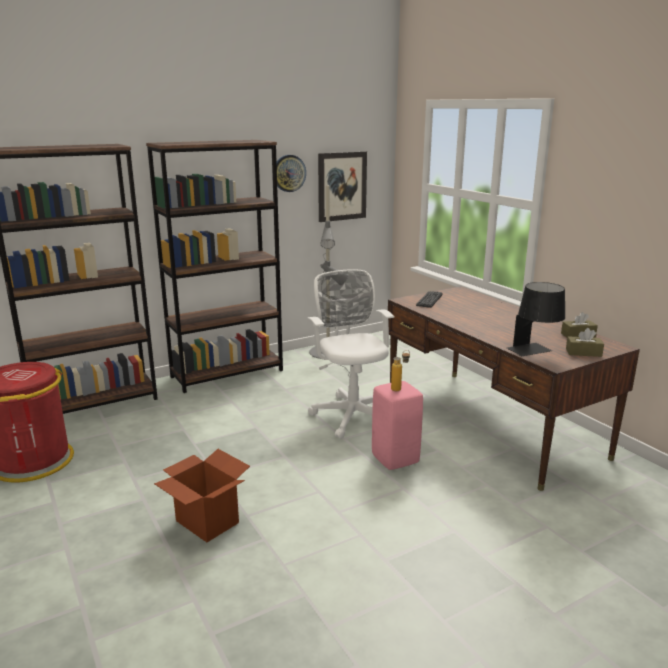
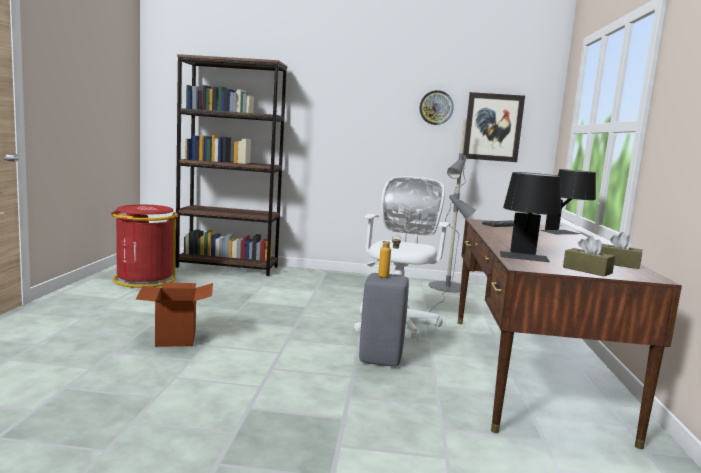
camera: 35 degrees right, 10 degrees down
brown bookcase [146,140,283,393] -> none
pink stool [372,381,423,470] -> grey stool [359,273,409,367]
none -> black table lamp [540,169,596,234]

